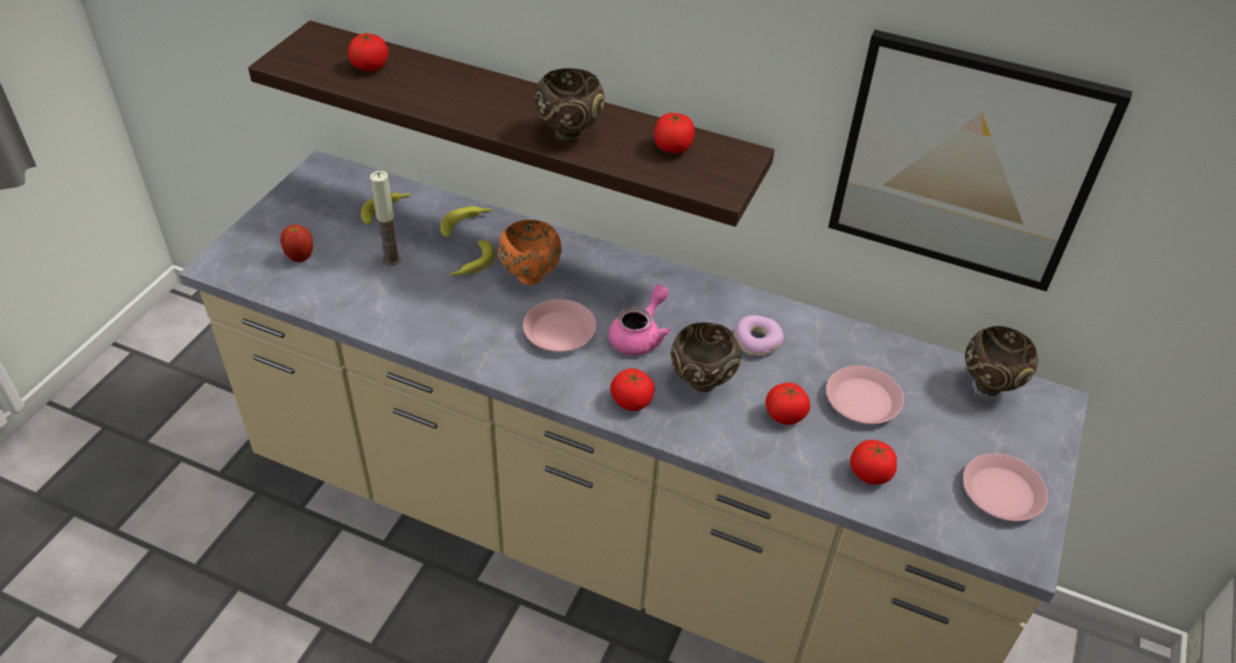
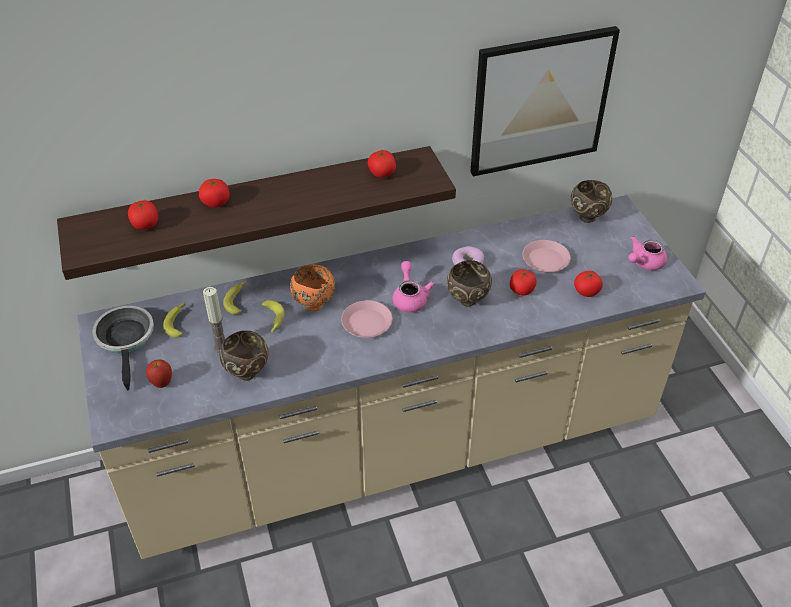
camera: 40 degrees left, 0 degrees up
brown bowl [534,68,605,142] -> brown bowl moved to [219,331,268,381]
tomato [611,368,655,411] -> tomato moved to [199,179,230,207]
pink plate [963,453,1048,521] -> pink teapot [628,236,667,270]
none -> frying pan [92,306,154,390]

